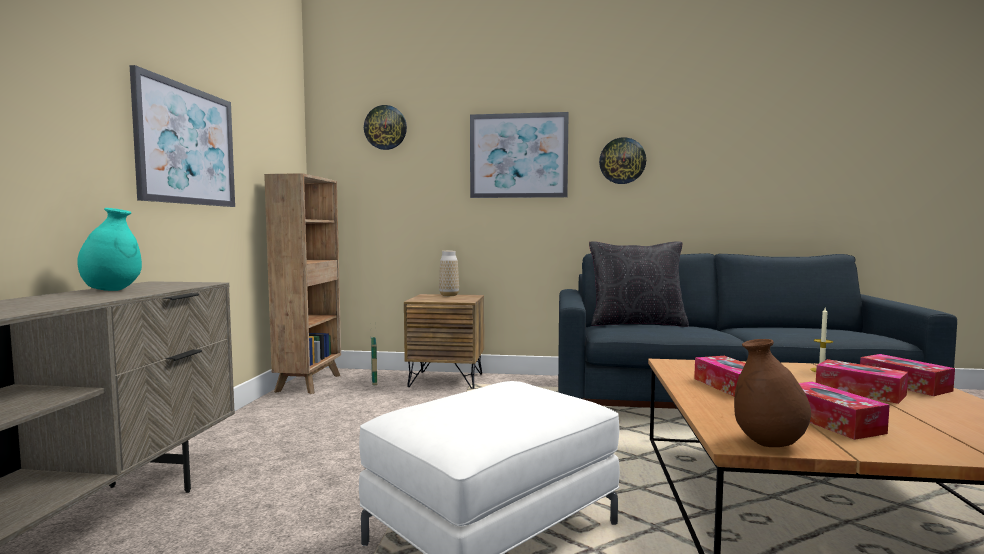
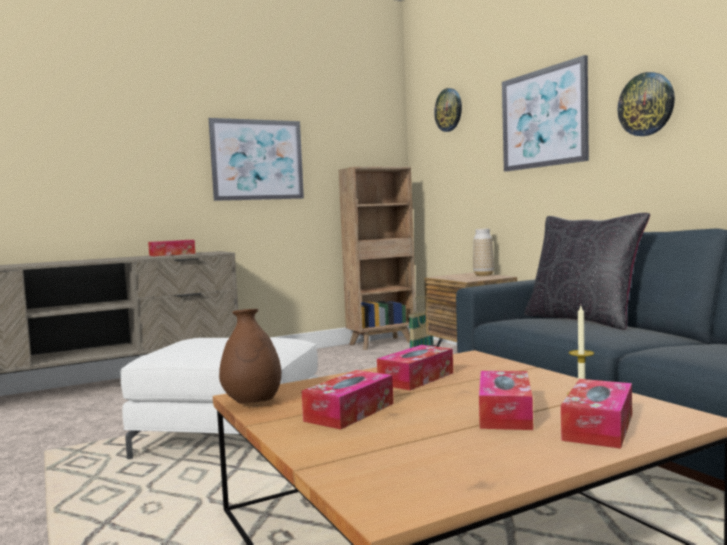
camera: 55 degrees right, 0 degrees up
turquoise vase [77,208,142,291] -> tissue box [148,240,195,256]

